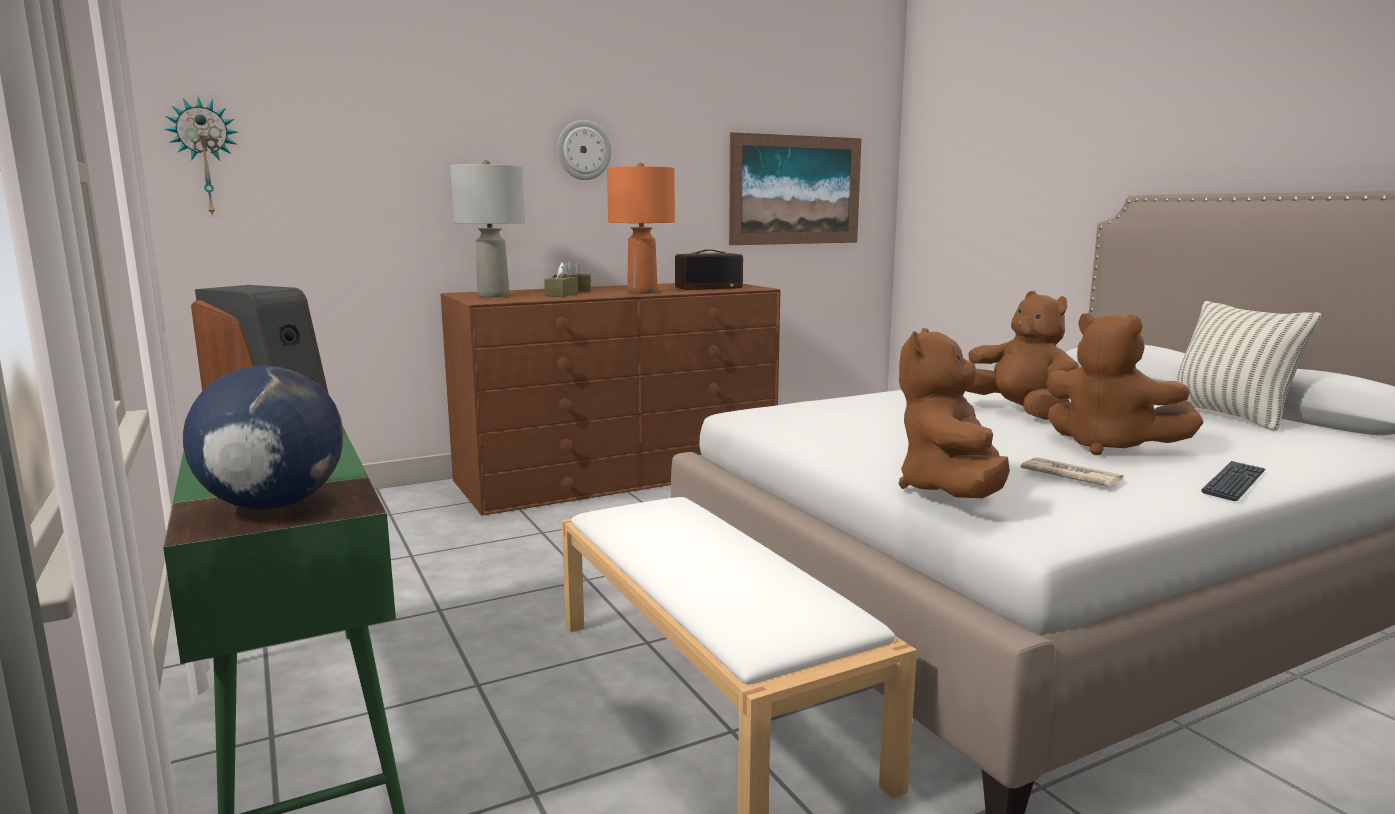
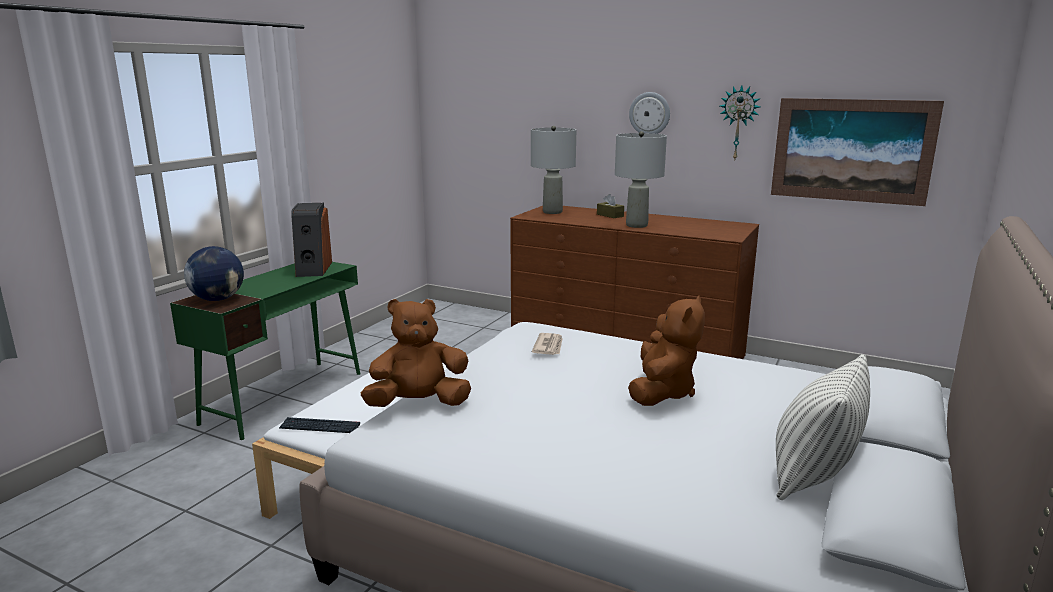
camera: 55 degrees right, 5 degrees up
wall clock [164,97,237,217] -> wall clock moved to [720,85,761,159]
brown tissue box [544,262,578,297] -> none
orange table lamp [607,162,675,294] -> grey table lamp [615,131,667,228]
radio [675,249,743,290] -> none
newspaper [1020,457,1124,486] -> newspaper moved to [532,333,563,355]
brown plush toy [1046,313,1204,455] -> none
keyboard [1201,461,1266,501] -> keyboard moved to [279,417,360,433]

